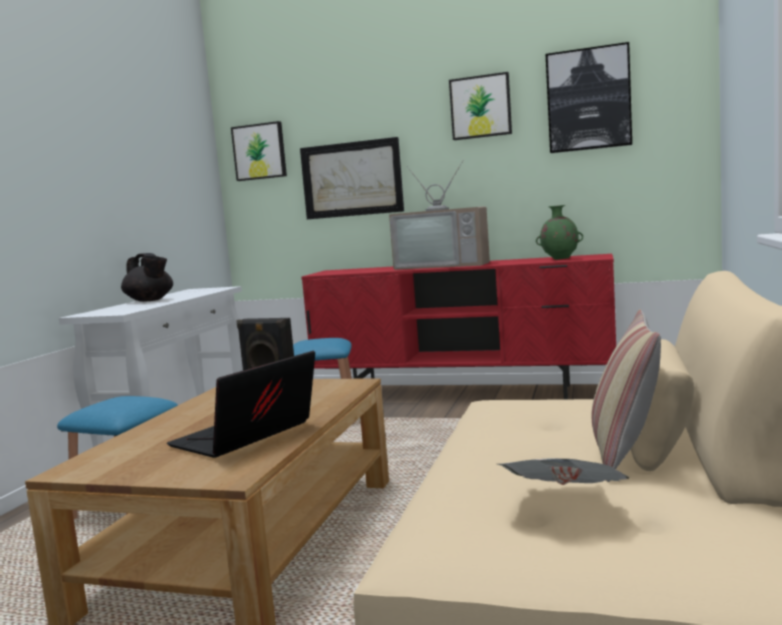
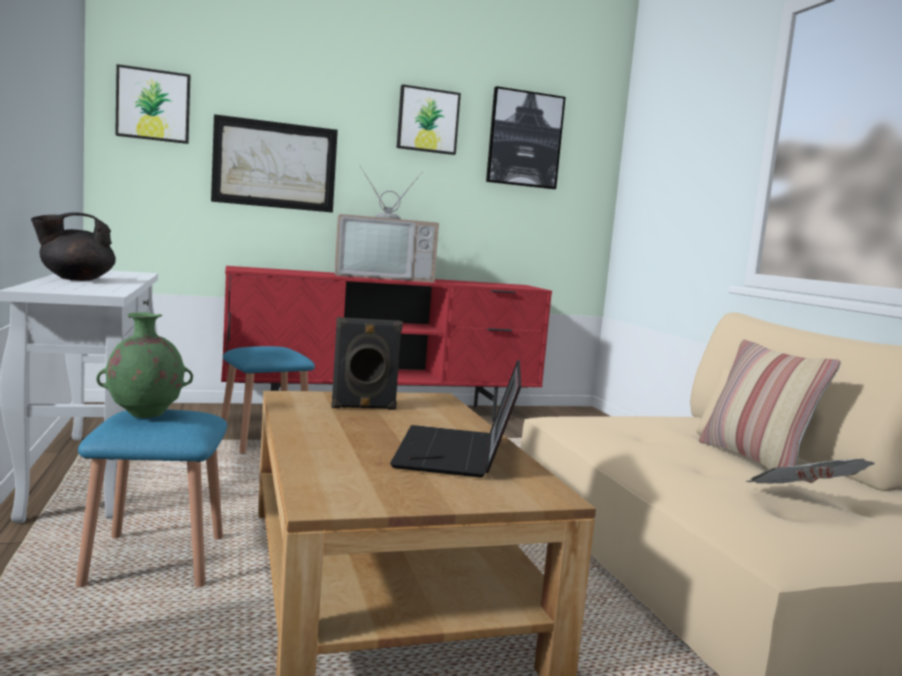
camera: 35 degrees left, 0 degrees up
black teapot [121,253,173,302] -> black teapot turned 135 degrees clockwise [31,212,116,281]
green vase [536,205,583,260] -> green vase moved to [96,312,193,418]

